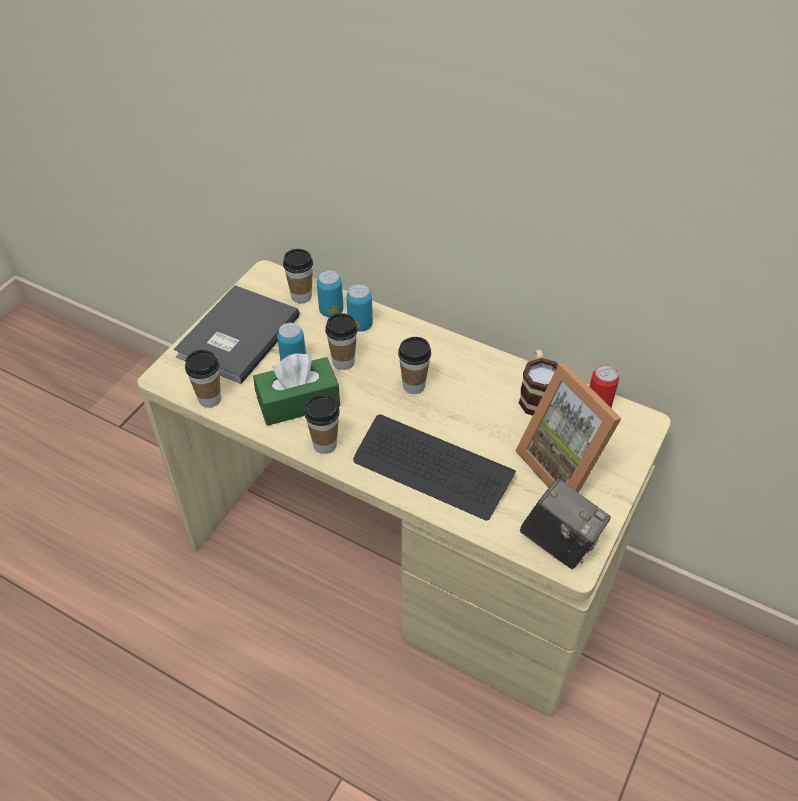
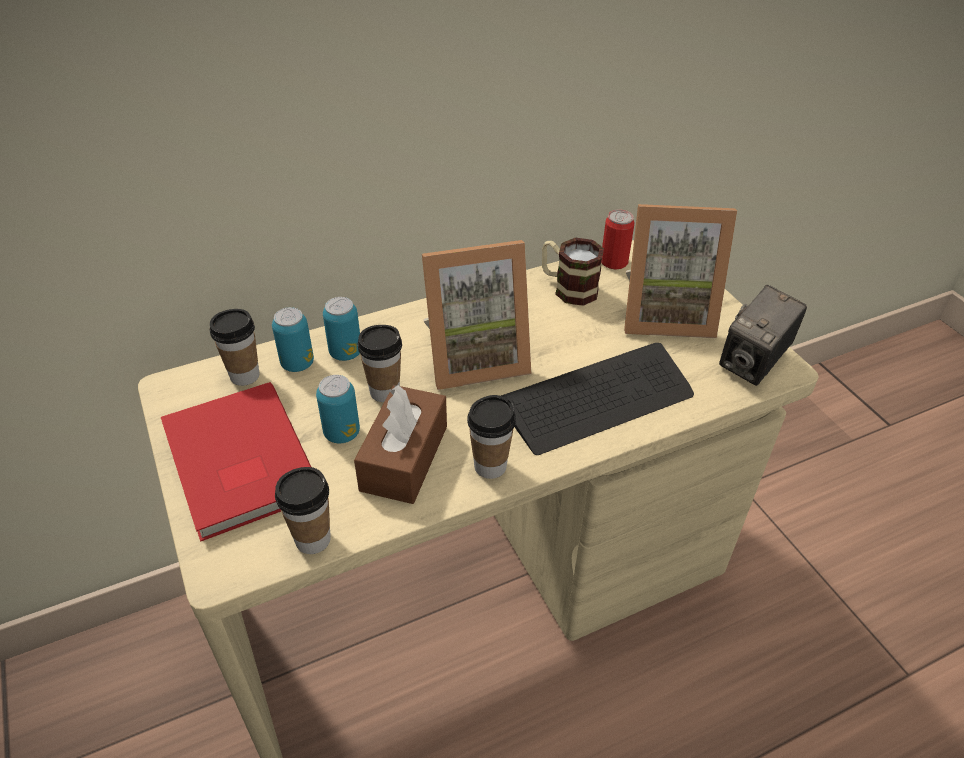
camera: 55 degrees left, 5 degrees down
grey book [174,285,300,384] -> red book [161,382,311,542]
green tissue box [253,353,340,426] -> brown tissue box [354,385,447,504]
cup [398,337,431,394] -> picture frame [422,240,531,390]
camera [520,479,611,569] -> camera turned 150 degrees clockwise [719,285,807,386]

